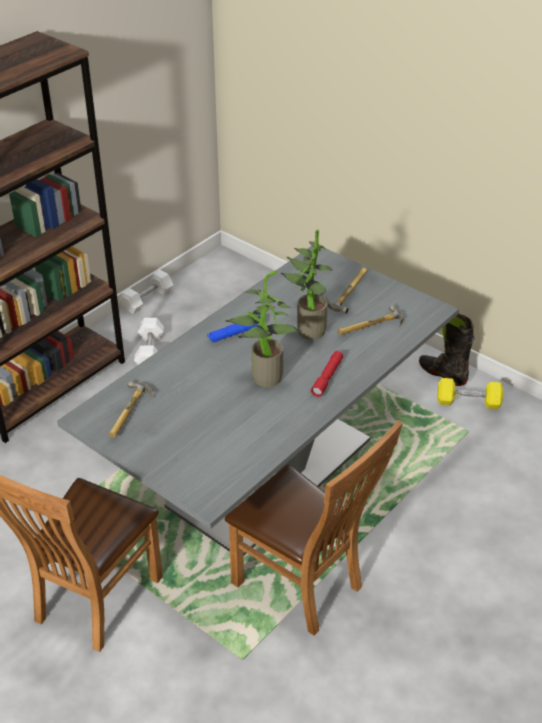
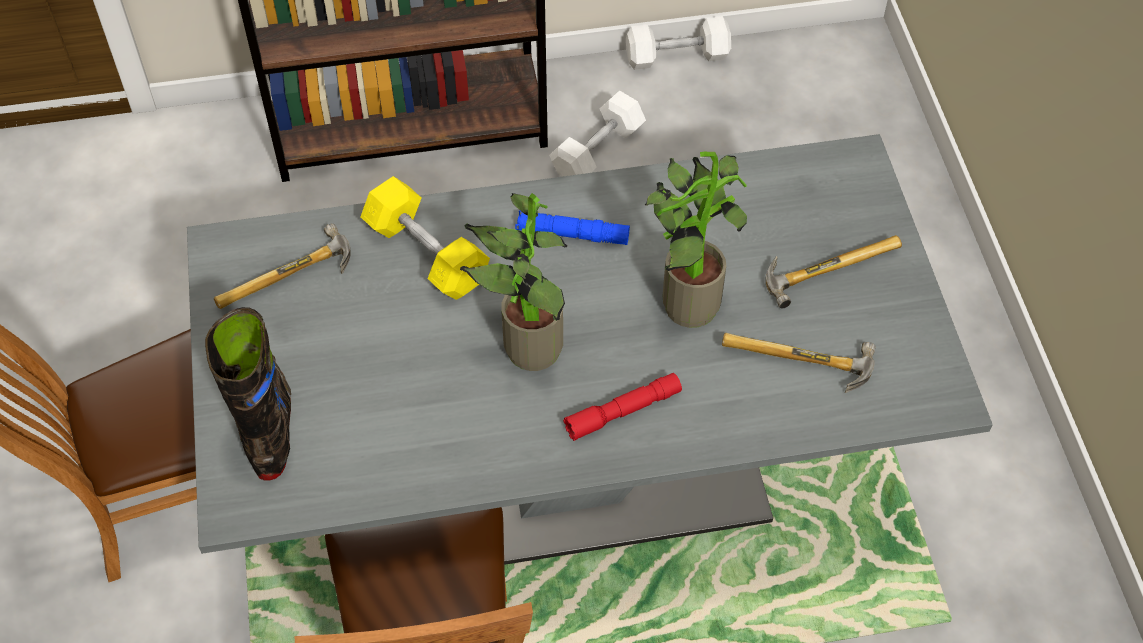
camera: 40 degrees right, 15 degrees up
black boot [419,313,475,386] -> black boot moved to [205,307,291,481]
yellow dumbbell [437,378,503,409] -> yellow dumbbell moved to [360,176,490,300]

